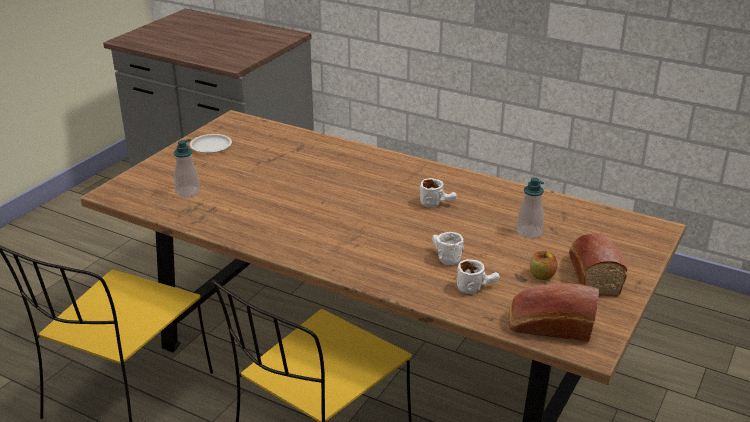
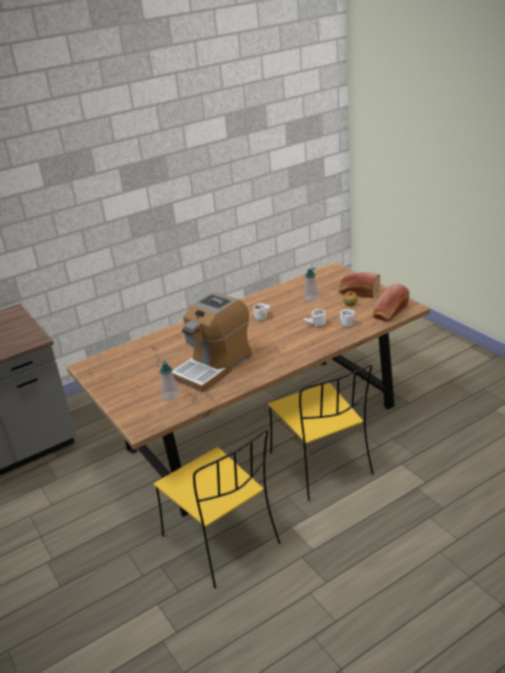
camera: 60 degrees left, 0 degrees up
white plate [190,134,232,153] -> none
none -> coffee machine [172,293,252,392]

